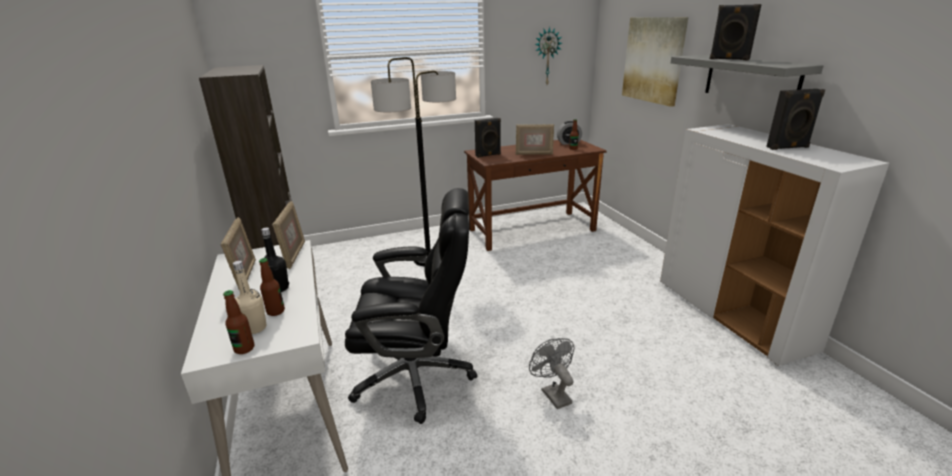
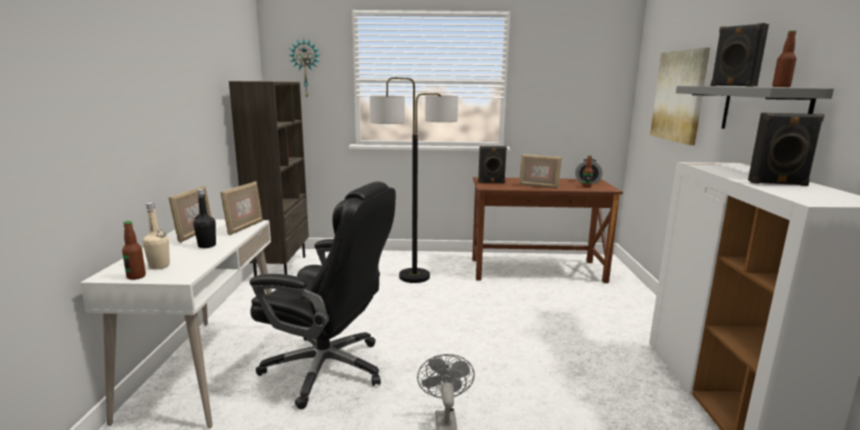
camera: 20 degrees right, 10 degrees down
bottle [259,258,285,316] -> bottle moved to [772,30,797,87]
wall clock [535,27,562,84] -> wall clock moved to [289,39,320,97]

